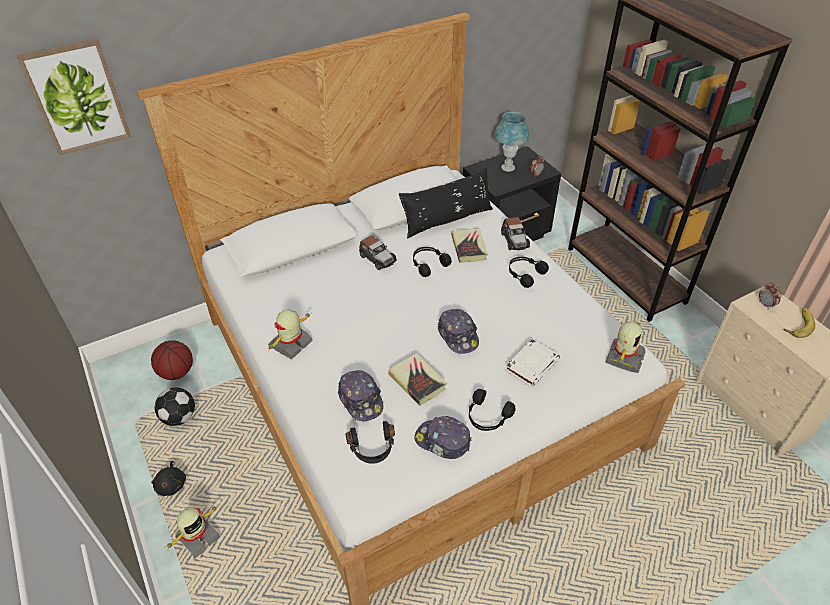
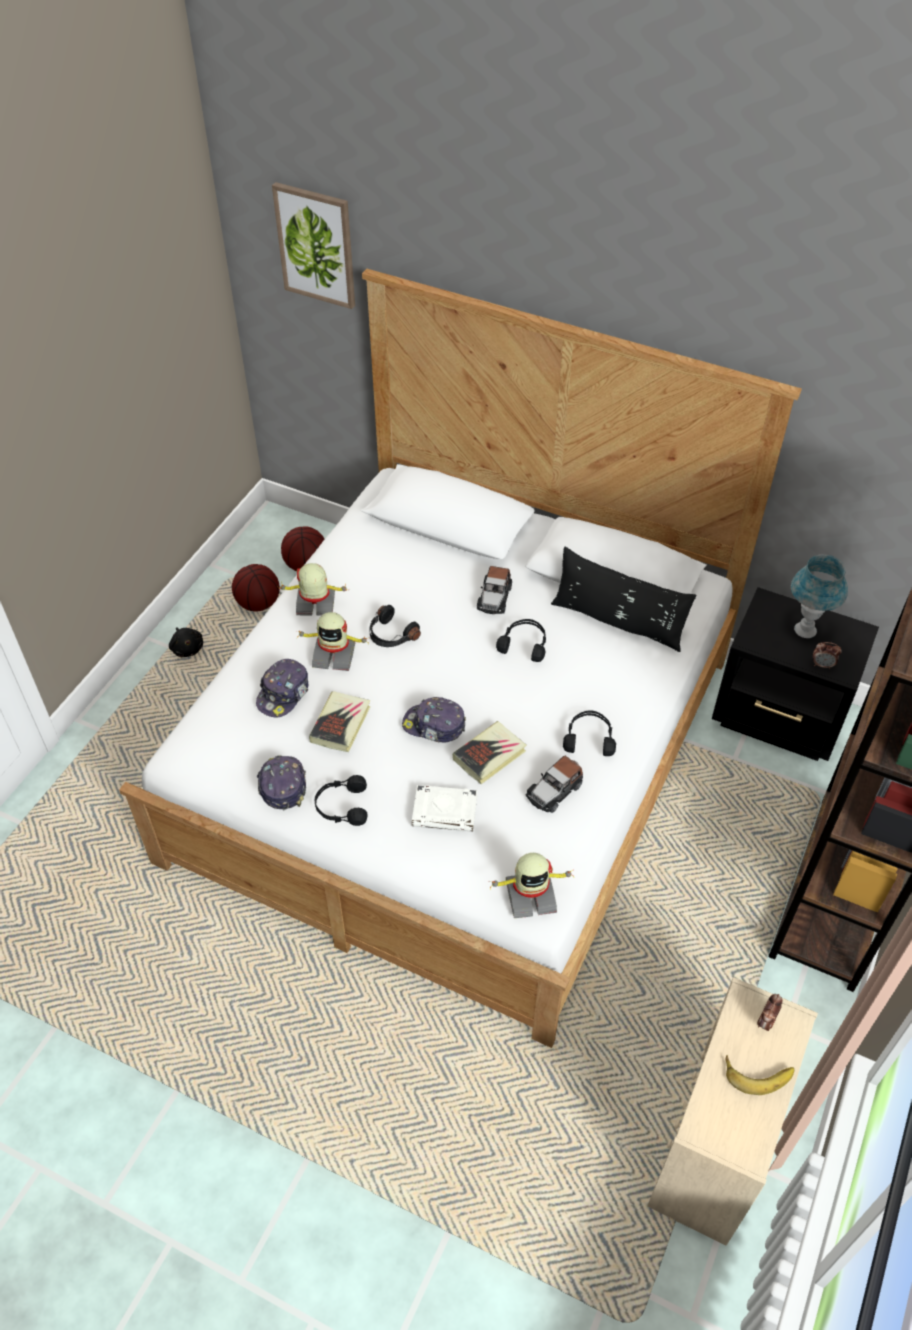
camera: 55 degrees right, 5 degrees up
black plush toy [152,461,186,496] -> black plush toy turned 75 degrees counterclockwise [169,627,203,657]
football [155,387,195,426] -> basketball [232,564,280,612]
toy robot [167,506,220,558] -> toy robot moved to [296,612,369,671]
black headphones [345,421,395,464] -> black headphones moved to [369,605,421,647]
cap [438,309,479,354] -> cap turned 75 degrees clockwise [402,697,466,742]
book [451,228,488,263] -> book moved to [452,721,527,784]
toy car [501,217,530,250] -> toy car moved to [526,756,583,813]

